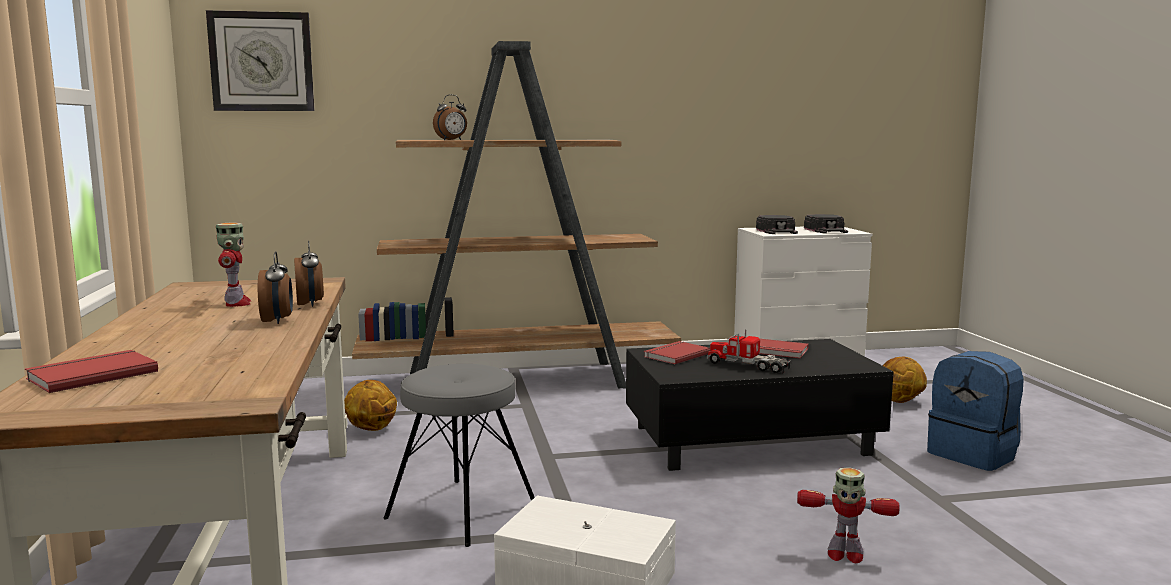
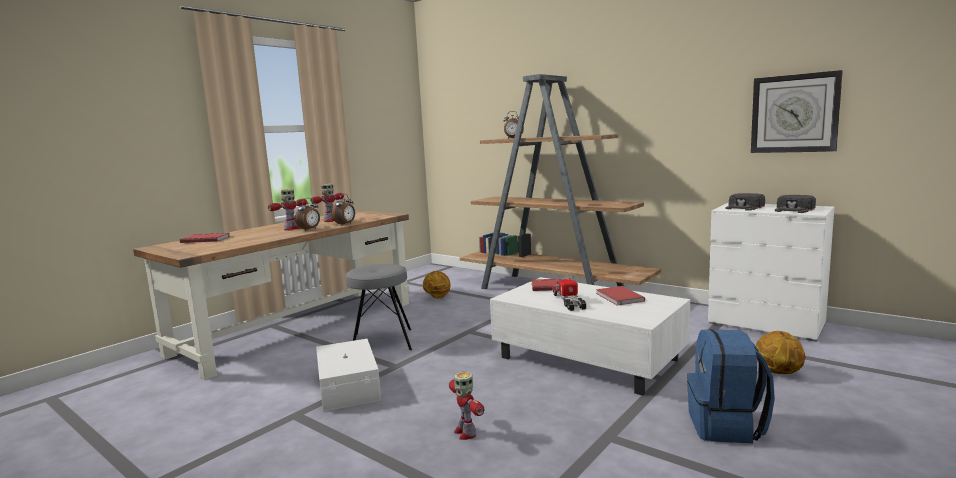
camera: 50 degrees right, 0 degrees up
wall clock [206,10,315,111] -> wall clock moved to [751,70,843,153]
black coffee table [626,339,894,471] -> white coffee table [490,277,690,396]
none -> toy robot [268,189,307,231]

